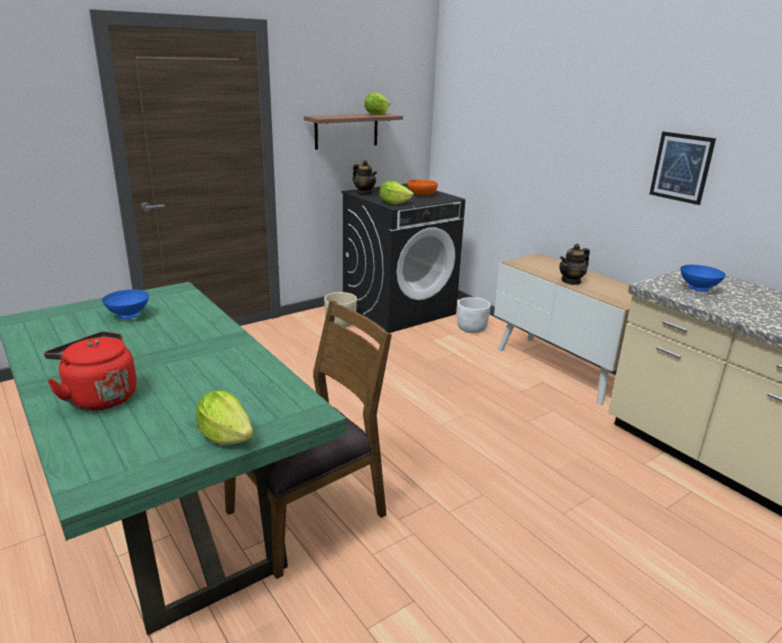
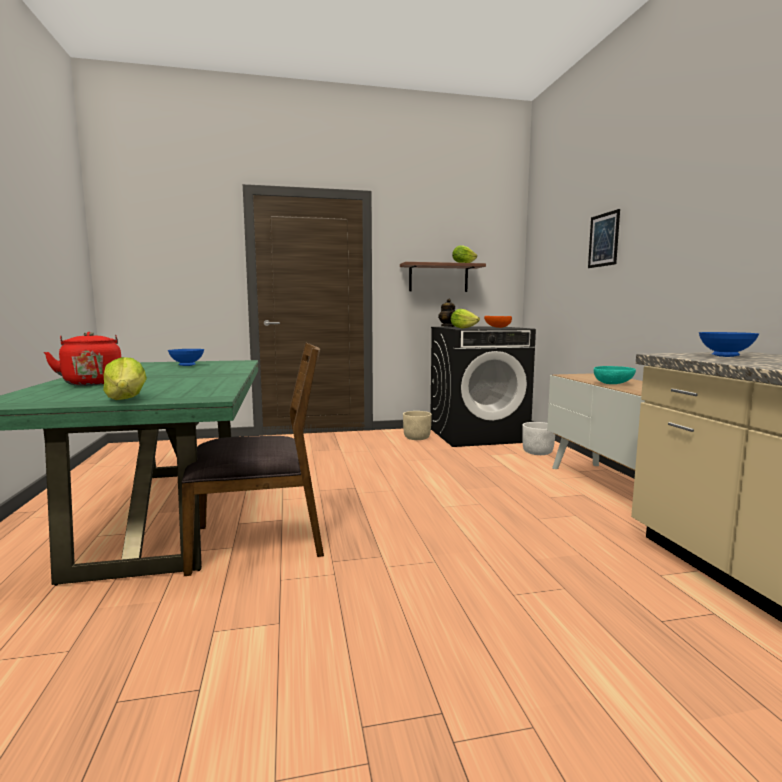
camera: 25 degrees right, 15 degrees down
teapot [559,244,590,285] -> turquoise bowl [594,366,636,384]
picture [650,132,716,205] -> picture moved to [588,209,620,268]

